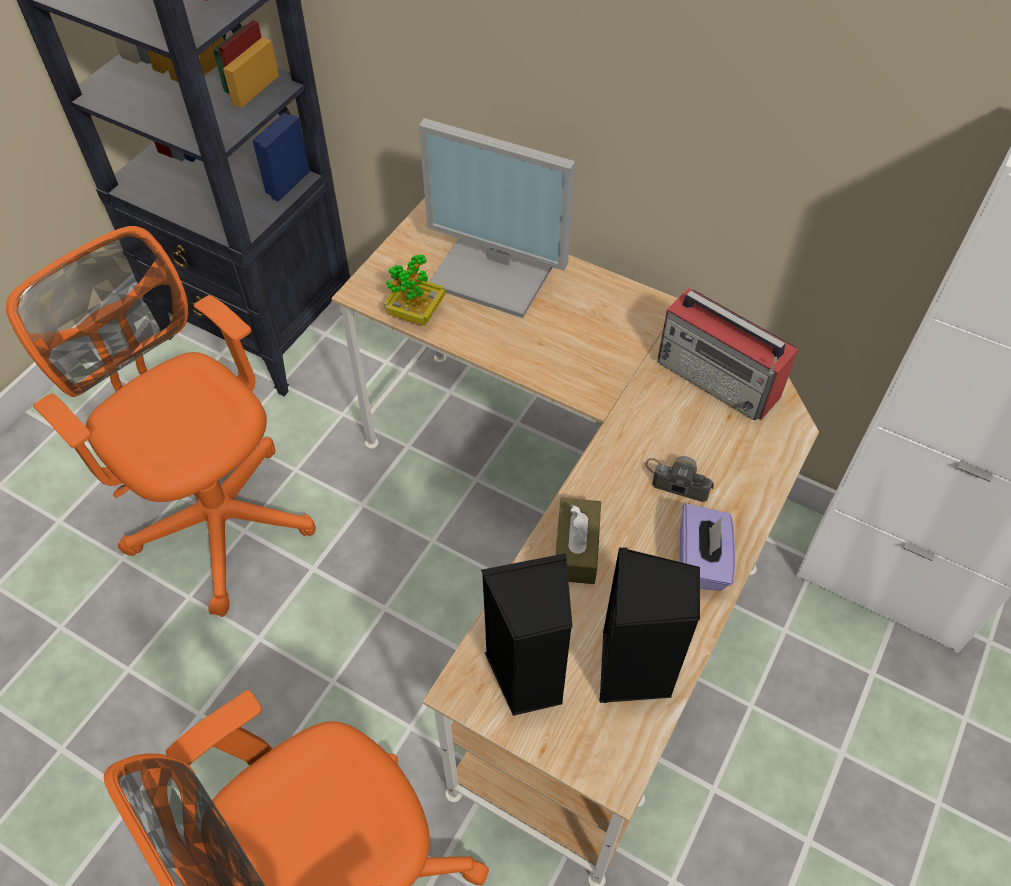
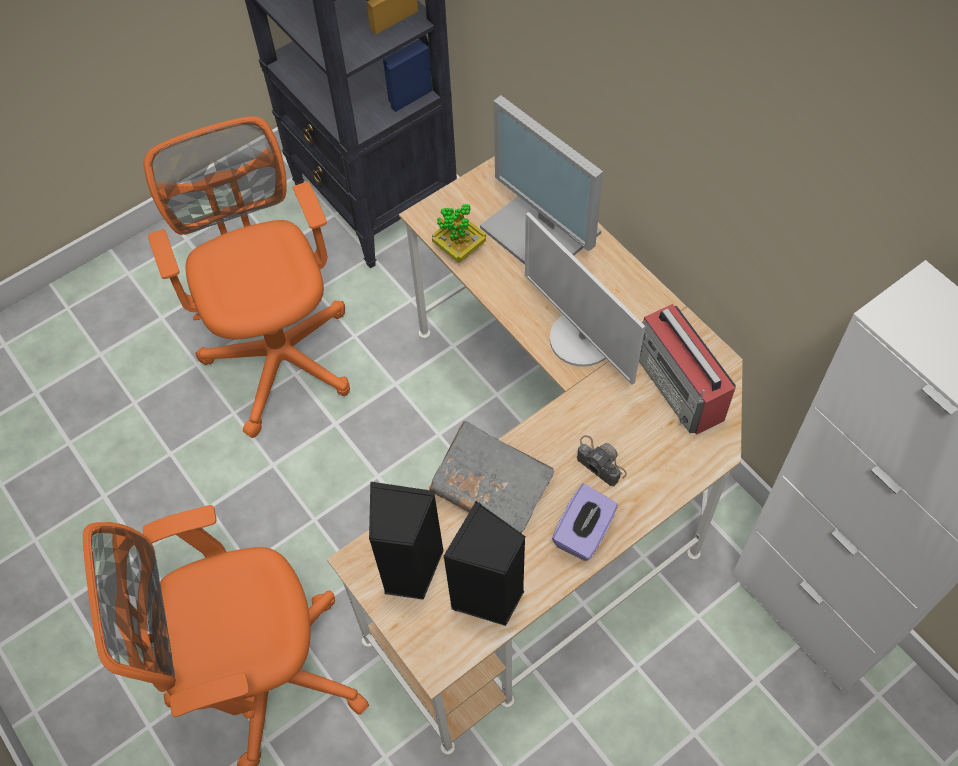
camera: 25 degrees right, 5 degrees up
brown tissue box [556,498,601,584] -> grey book [429,421,554,534]
none -> monitor [525,212,645,385]

